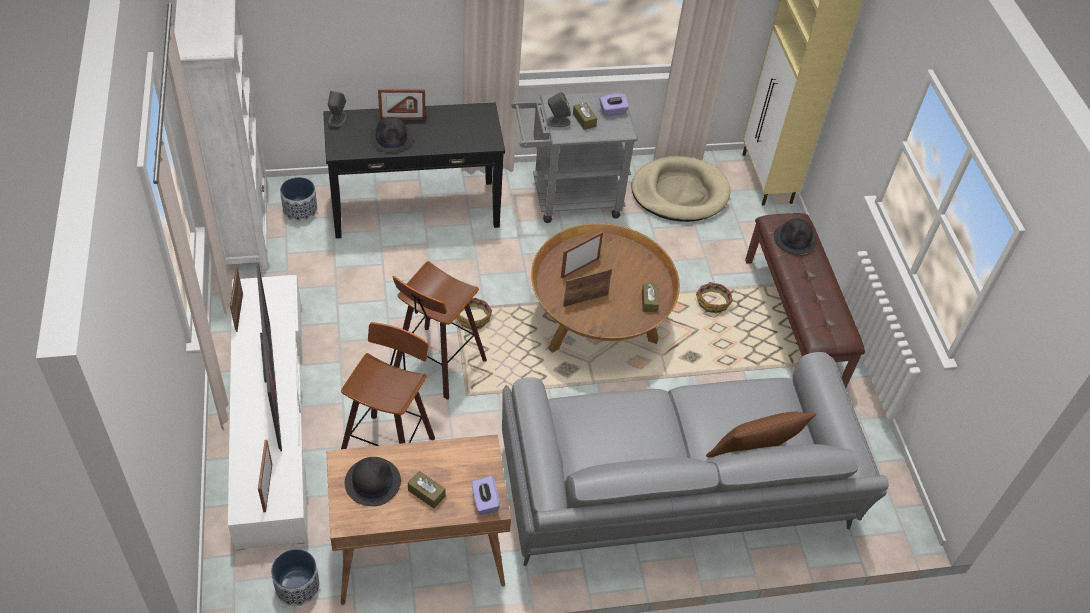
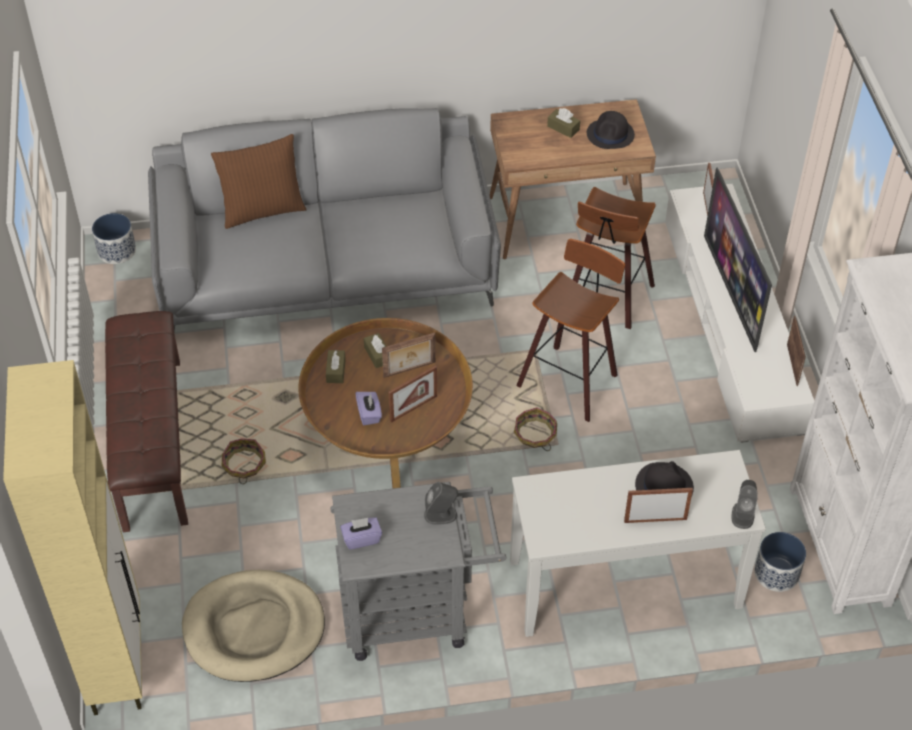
camera: 175 degrees left, 0 degrees up
planter [271,549,320,606] -> planter moved to [92,213,136,264]
black console table [323,103,505,239] -> white console table [510,450,766,637]
purple tissue box [472,476,500,515] -> purple tissue box moved to [355,392,382,425]
brown tissue box [573,102,597,130] -> brown tissue box moved to [363,333,387,368]
black hat [774,218,817,254] -> none

